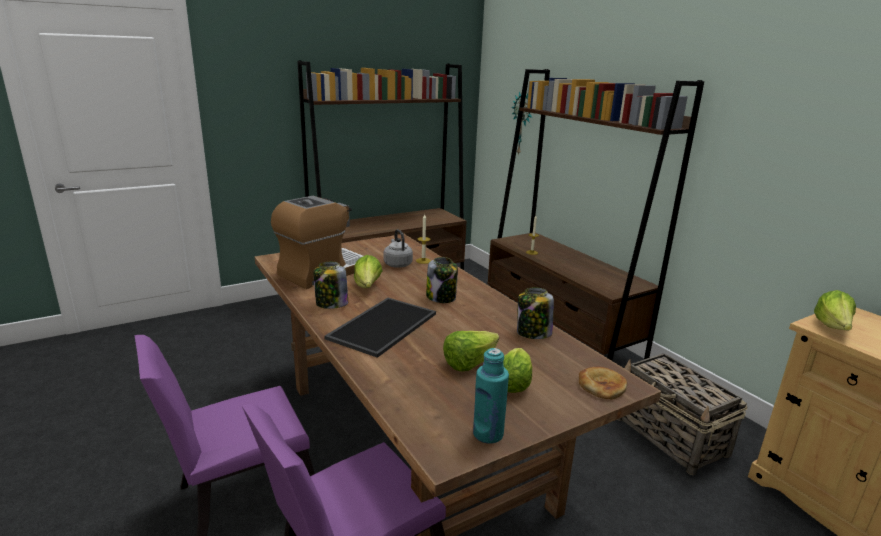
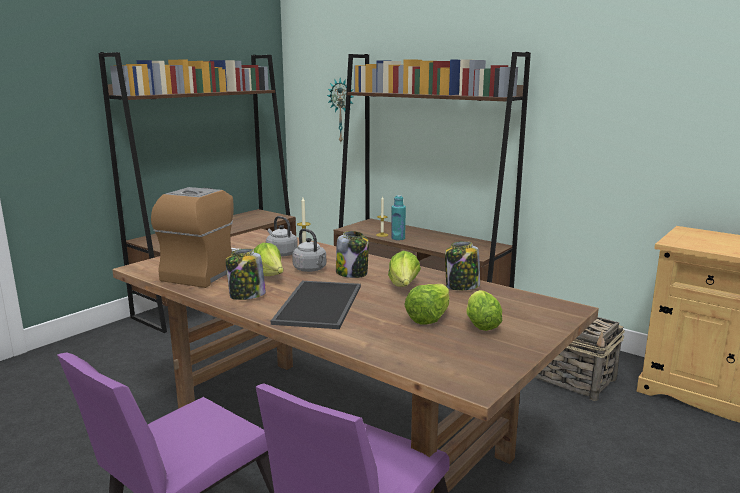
camera: 20 degrees left, 5 degrees down
turquoise bottle [473,348,509,444] -> turquoise bottle moved to [391,195,406,240]
bread [579,367,627,400] -> none
lettuce [814,290,856,330] -> lettuce moved to [388,251,421,287]
none -> grey kettle [292,228,326,272]

